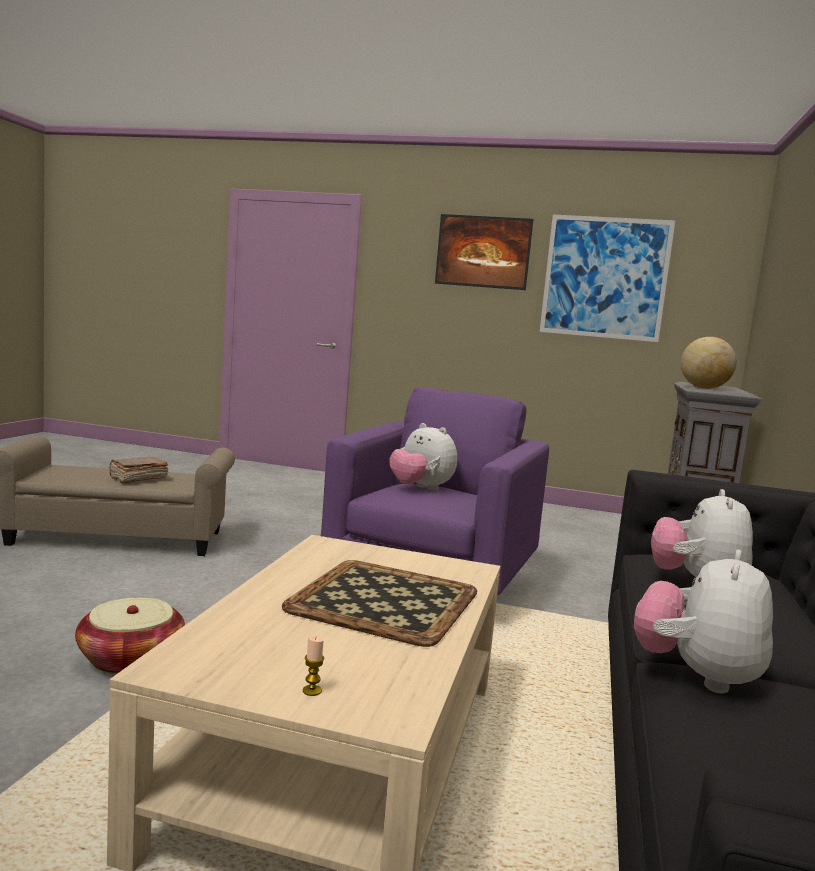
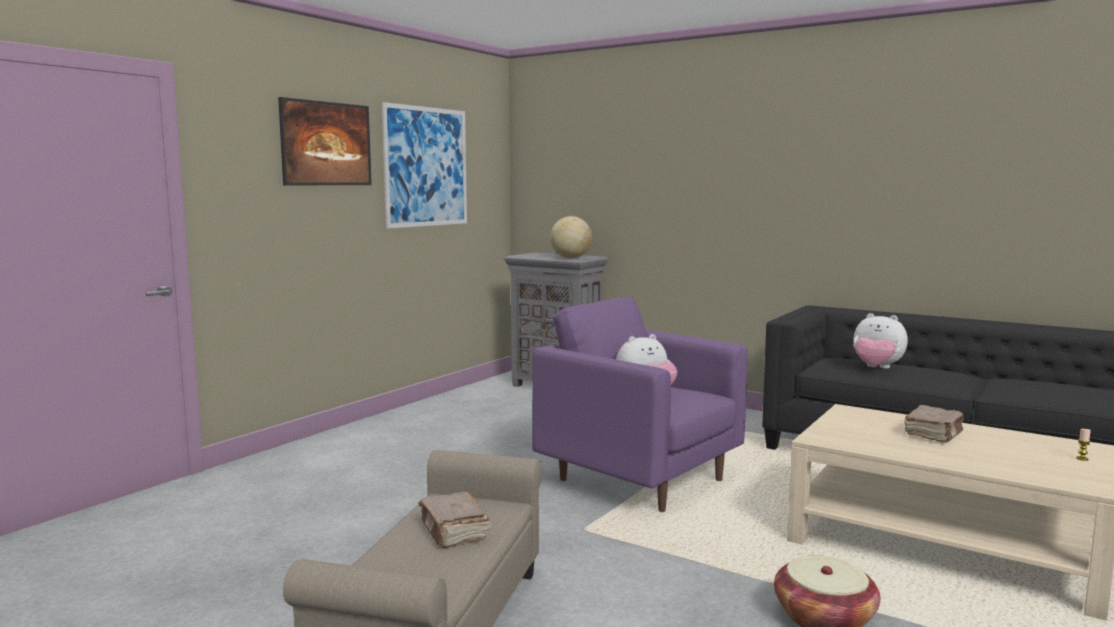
camera: 70 degrees left, 0 degrees up
tray [282,560,477,647] -> brown book [904,405,964,442]
plush toy [634,550,773,693] -> none

